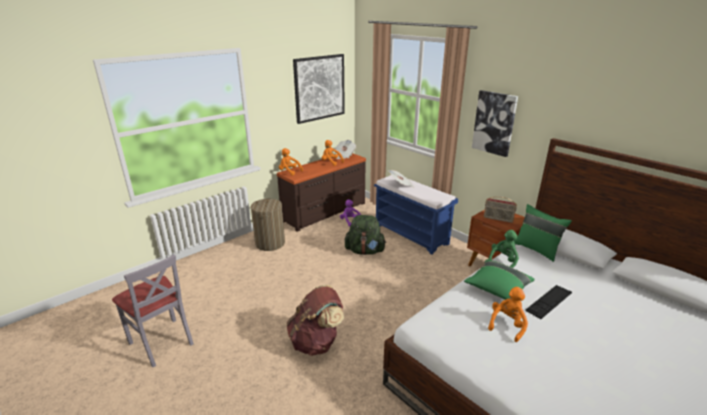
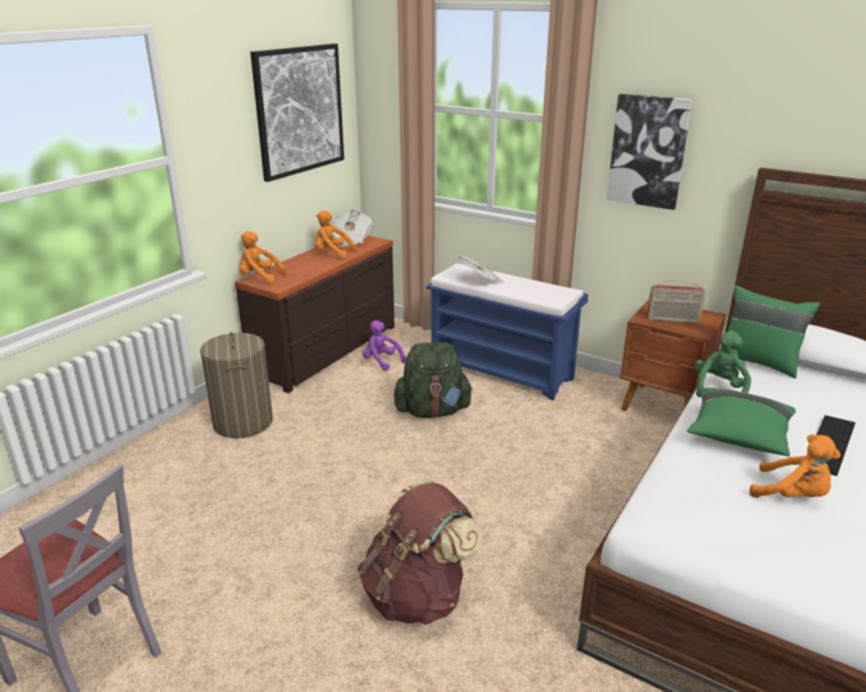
camera: 15 degrees left, 0 degrees up
orange plush toy [488,287,528,342] -> orange plush toy turned 105 degrees clockwise [749,435,841,498]

